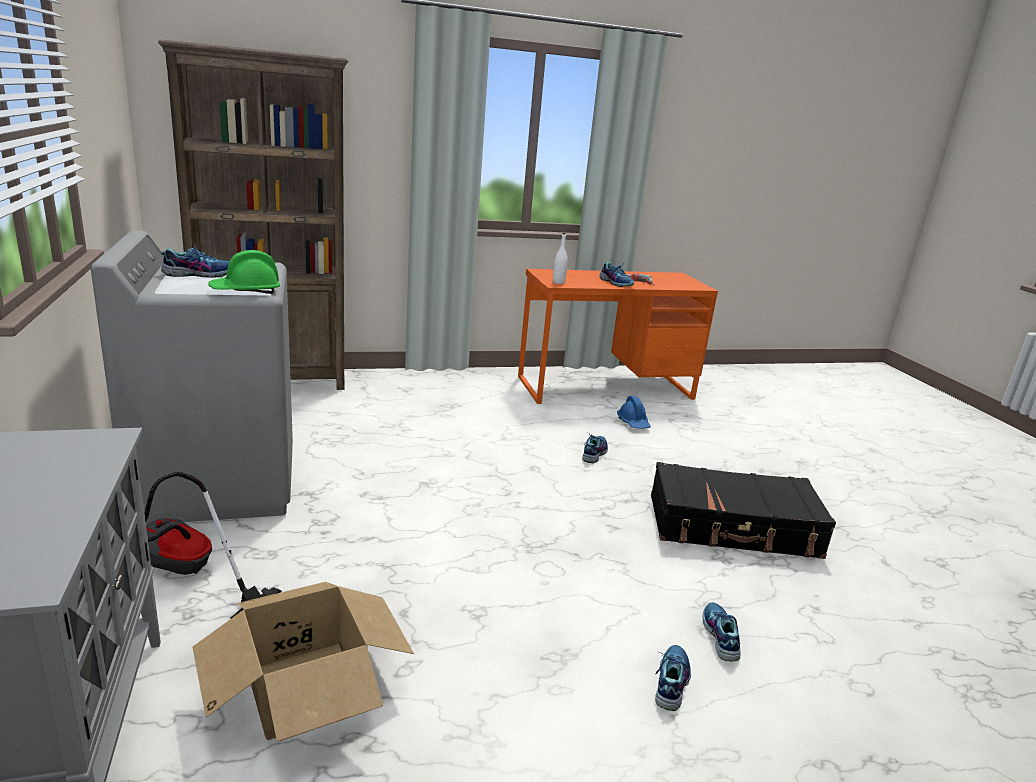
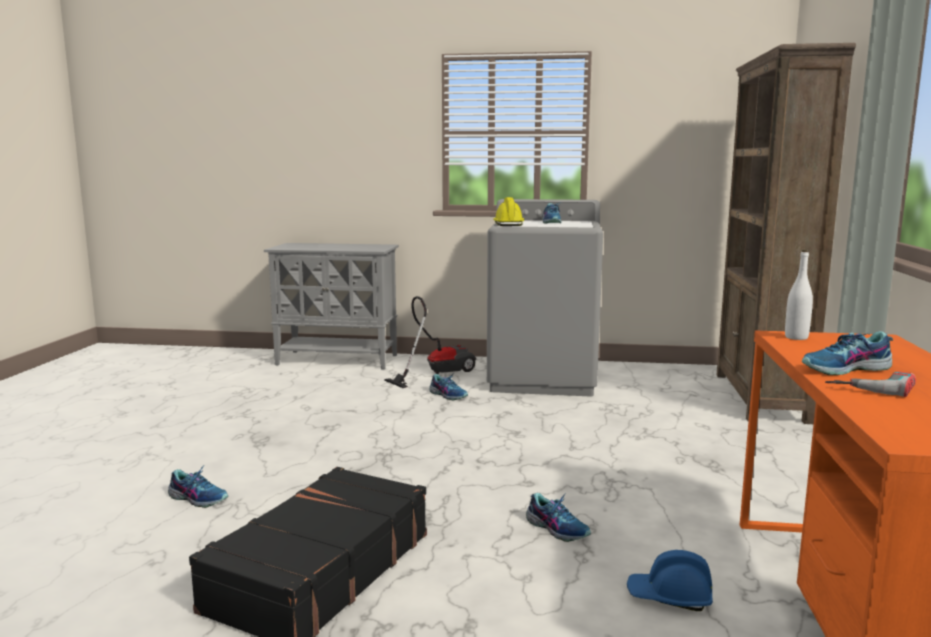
camera: 115 degrees right, 10 degrees down
cardboard box [192,582,414,742] -> none
green hard hat [208,250,280,294] -> yellow hard hat [493,197,524,226]
shoe [655,645,691,711] -> shoe moved to [429,373,468,400]

